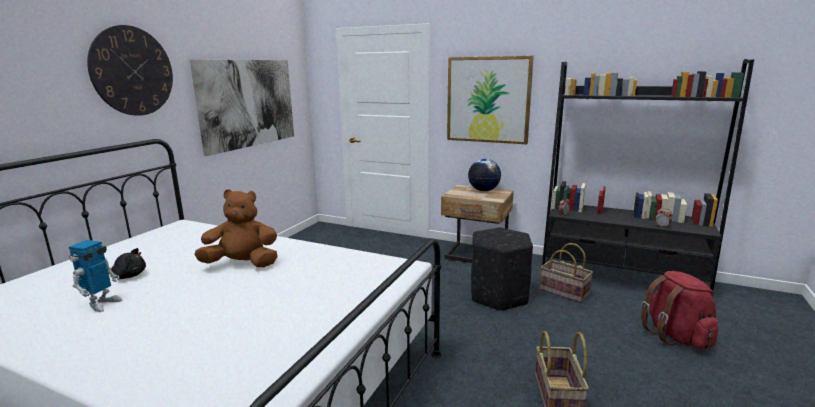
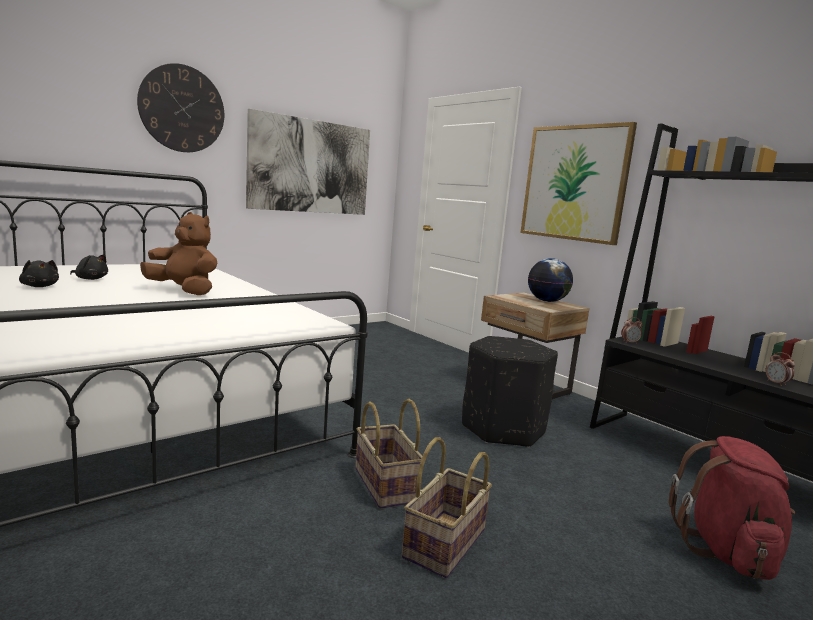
camera: 25 degrees right, 5 degrees down
toy robot [69,240,123,312] -> black plush toy [19,260,59,287]
basket [540,243,593,303] -> basket moved to [355,398,422,509]

